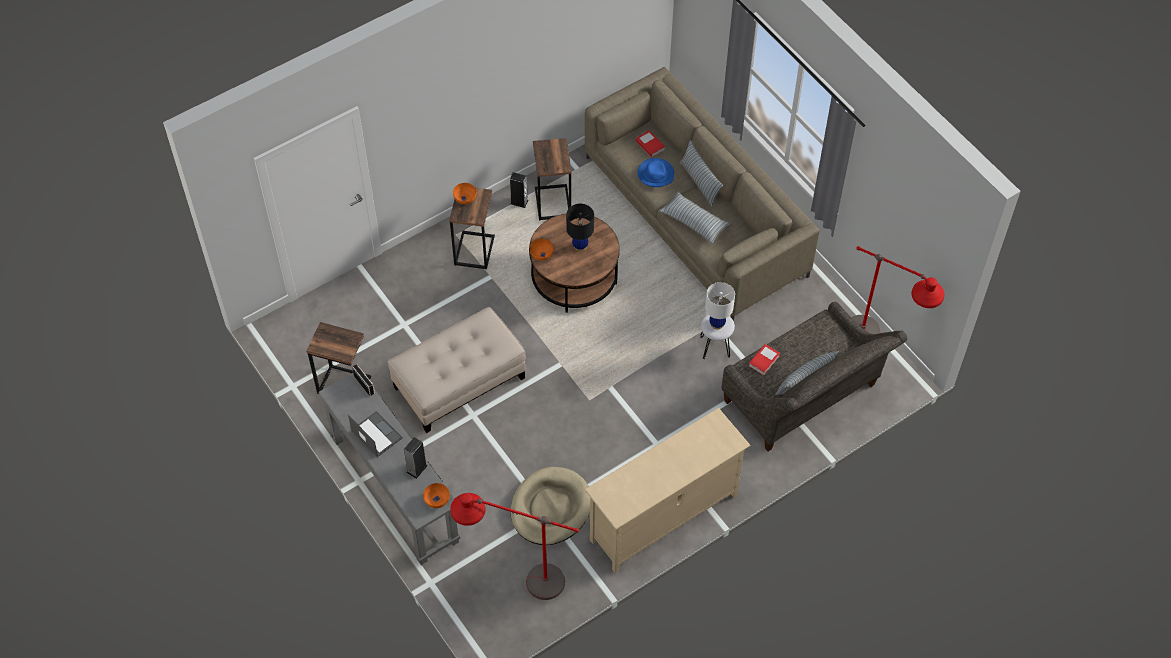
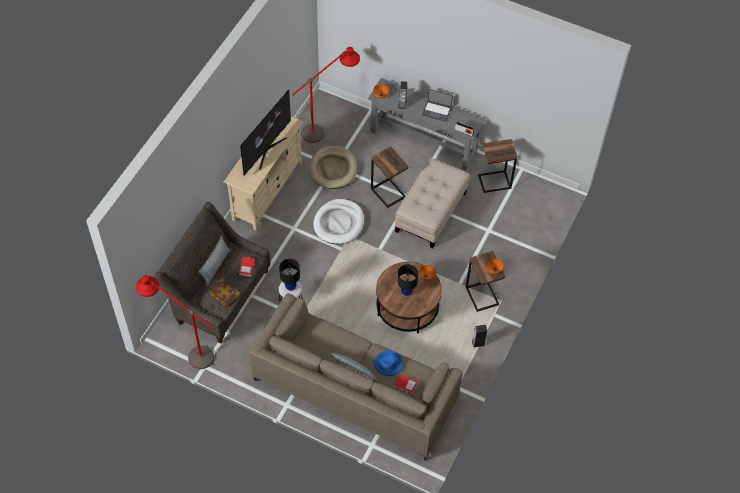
camera: 150 degrees right, 0 degrees up
side table [533,138,572,220] -> side table moved to [371,146,409,208]
pillow [659,192,730,244] -> none
white table lamp [705,282,735,329] -> black table lamp [279,259,300,291]
none -> book [208,278,240,307]
none -> television [240,90,291,176]
none -> white dog bed [313,199,364,244]

